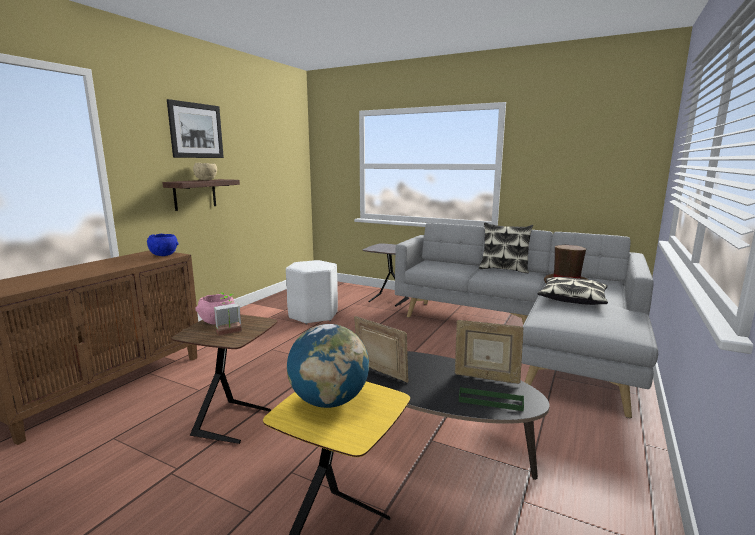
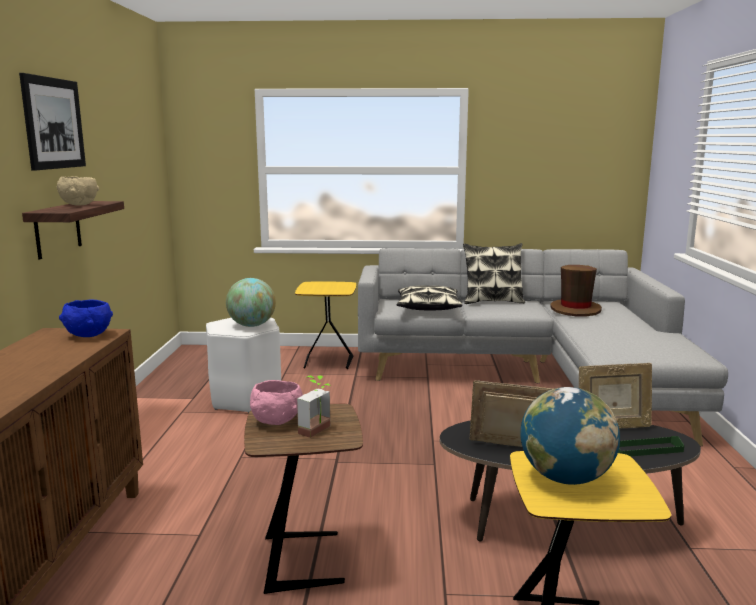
camera: 25 degrees left, 0 degrees up
grey side table [363,243,409,307] -> yellow side table [295,282,356,369]
pillow [538,277,608,305] -> pillow moved to [397,286,462,310]
none -> globe [226,278,276,327]

